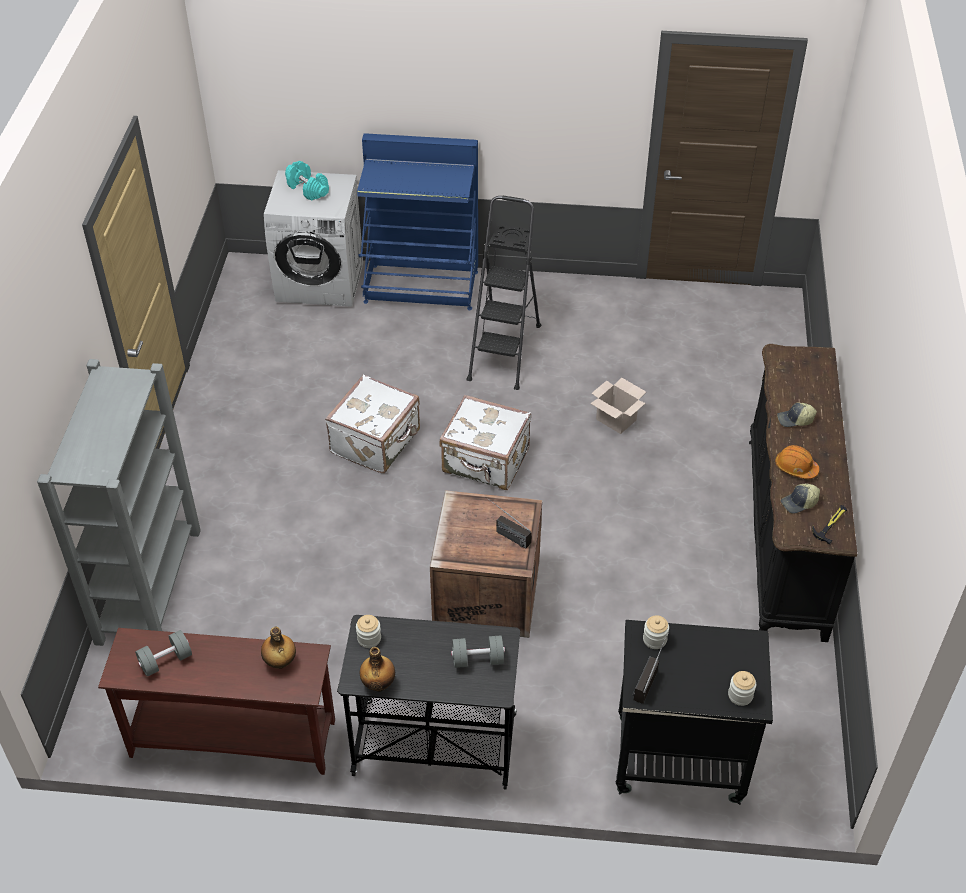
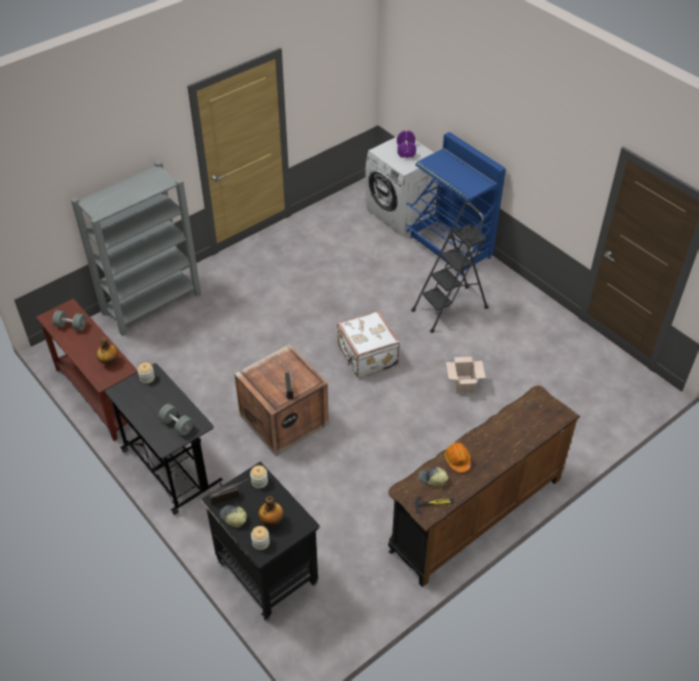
camera: 45 degrees right, 0 degrees up
turquoise dumbbell [285,161,329,200] -> purple dumbbell [397,131,416,158]
white suitcase [325,375,420,473] -> none
bottle [359,647,395,692] -> bottle moved to [258,496,283,527]
cap [777,402,817,427] -> cap moved to [220,505,247,528]

